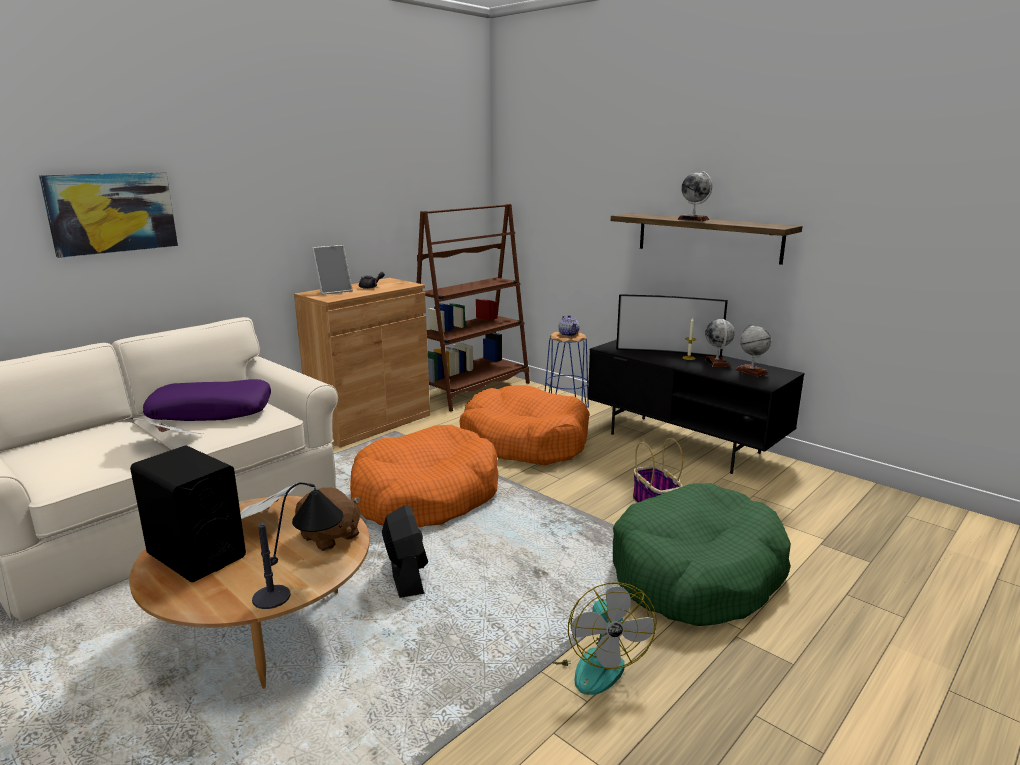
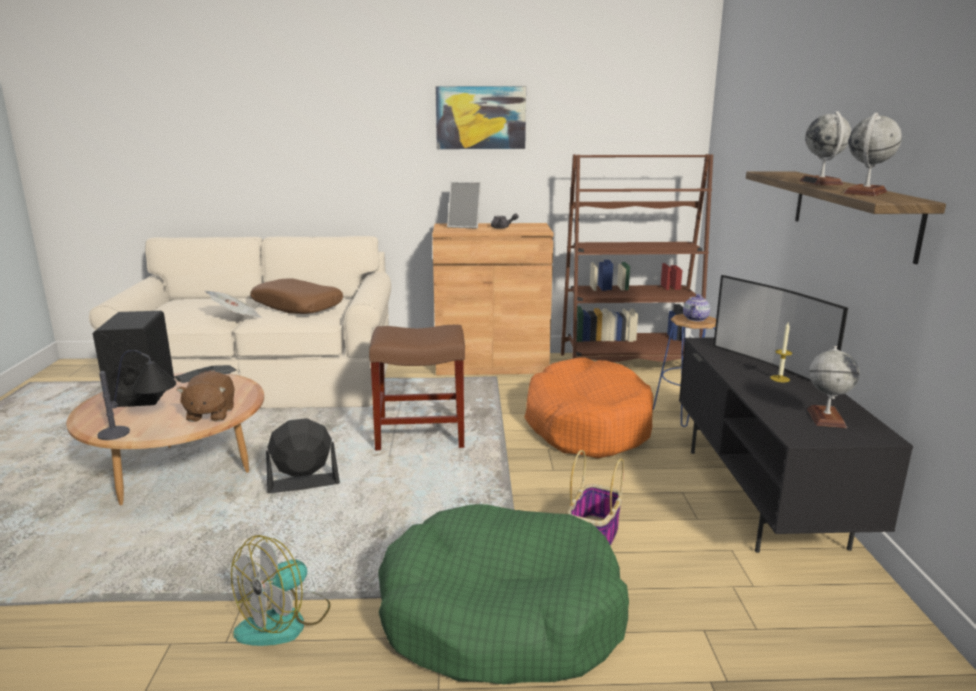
camera: 45 degrees right, 0 degrees up
picture [39,172,178,258] -> picture moved to [435,86,526,149]
purple pillow [143,379,271,421] -> brown pillow [250,278,343,314]
orange dog bed [350,425,499,527] -> brown stool [369,325,465,450]
black fan [382,505,428,598] -> black fan turned 135 degrees counterclockwise [266,418,340,493]
globe [704,319,735,367] -> globe moved to [843,113,902,196]

